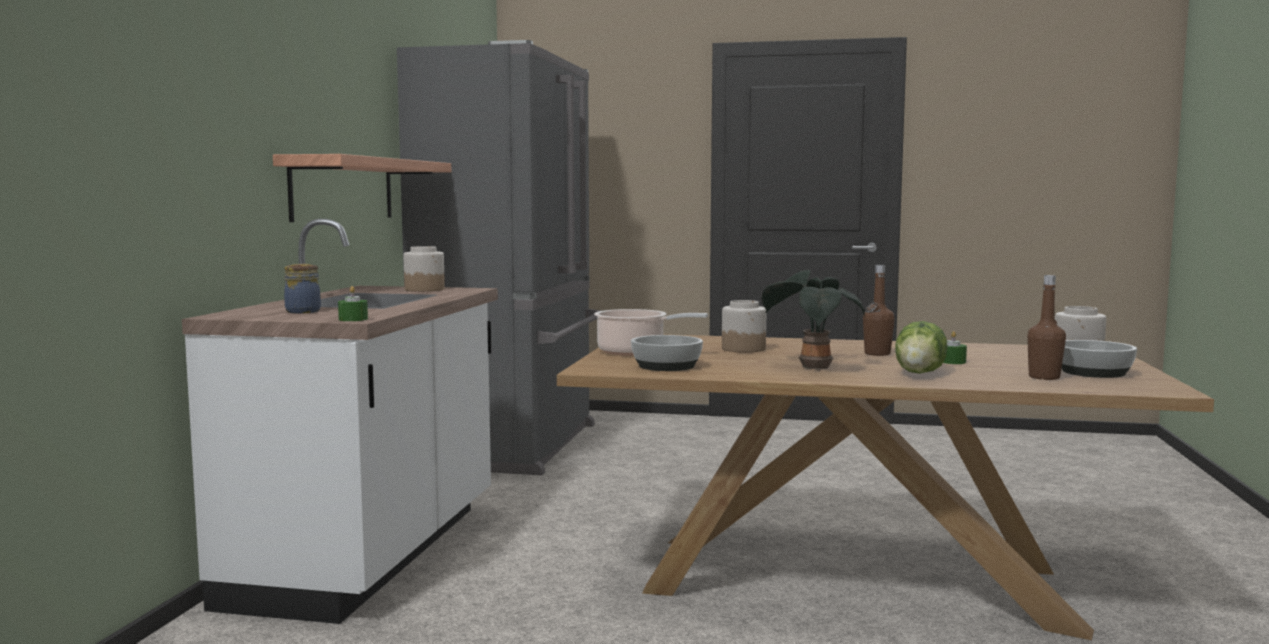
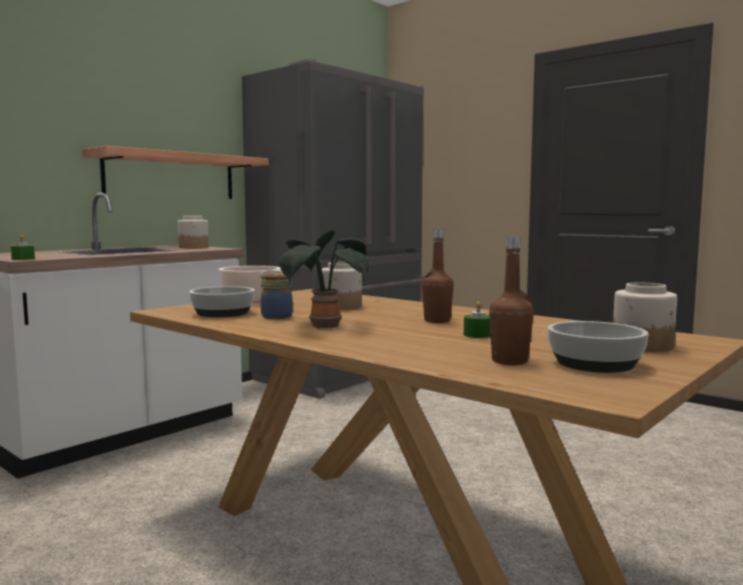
camera: 30 degrees right, 0 degrees up
jar [284,264,321,314] -> jar moved to [261,273,293,319]
lettuce [895,321,947,373] -> none

